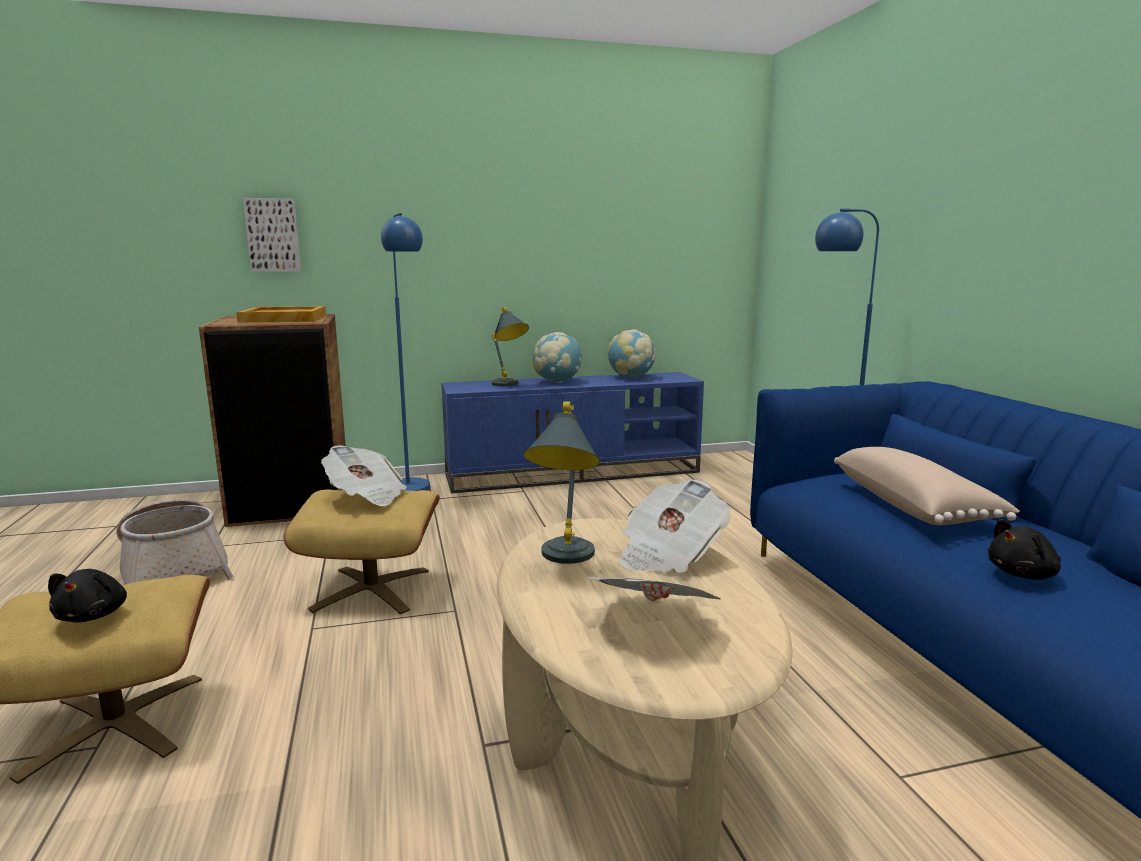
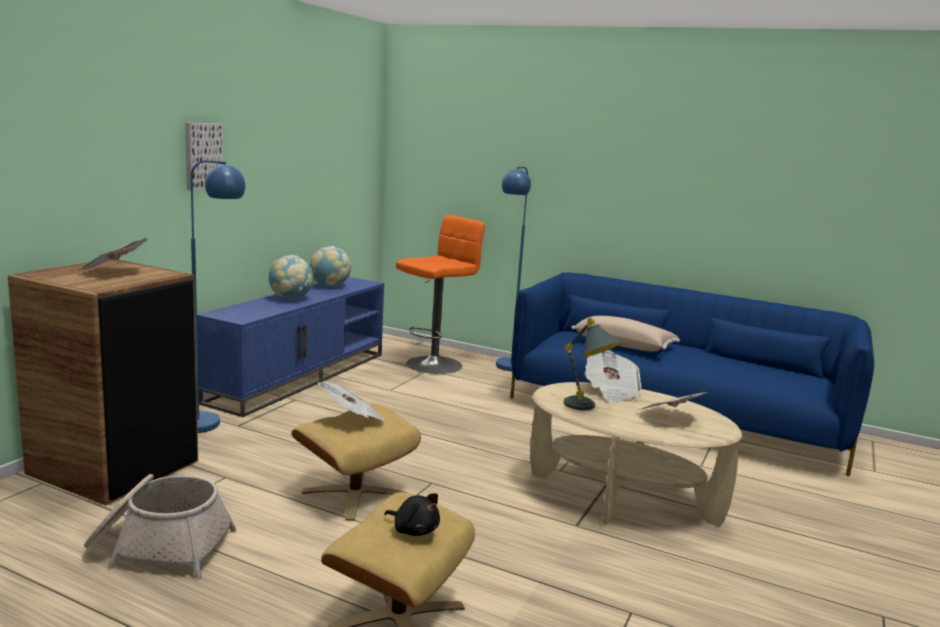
camera: 50 degrees left, 0 degrees up
beige tray [236,306,326,323] -> newspaper [78,237,148,271]
picture [243,198,301,272] -> picture moved to [185,122,223,191]
grey table lamp [492,307,529,386] -> none
black plush toy [988,519,1061,580] -> none
none -> orange stool [396,215,485,374]

